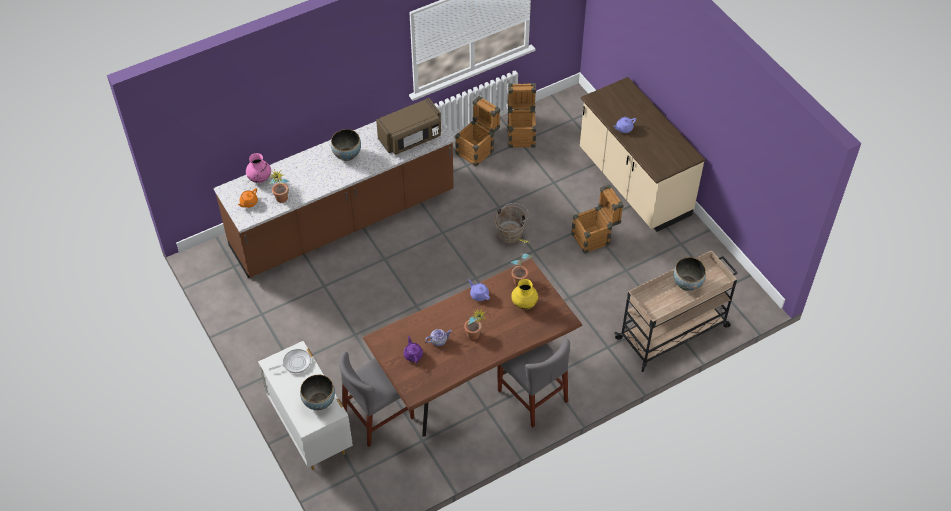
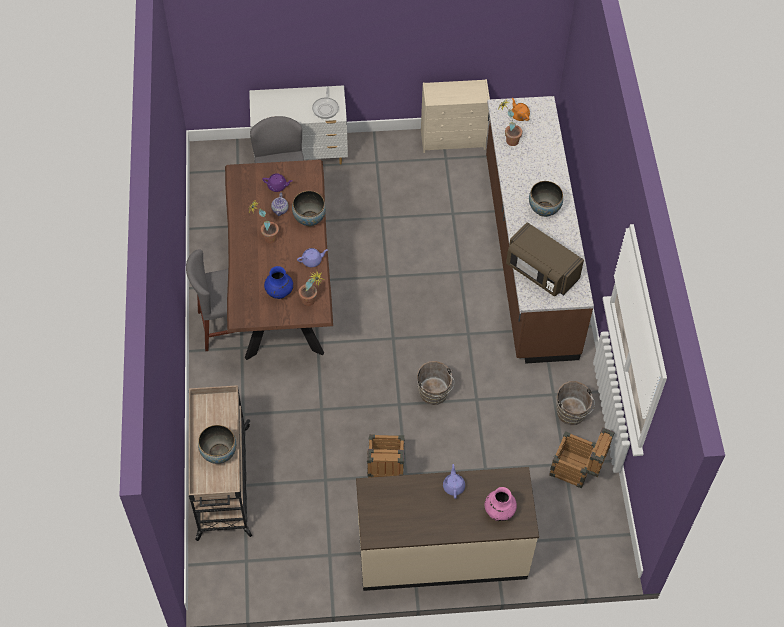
camera: 115 degrees right, 5 degrees up
pink vase [246,153,271,183] -> pink vase moved to [484,487,517,521]
bowl [300,375,335,410] -> bowl moved to [292,191,326,226]
brown microwave [376,98,441,155] -> brown microwave turned 45 degrees counterclockwise [506,222,584,296]
crate [455,96,500,167] -> brown bucket [557,381,595,425]
yellow vase [511,279,538,309] -> blue vase [264,266,293,299]
none -> beige dresser [421,79,490,153]

